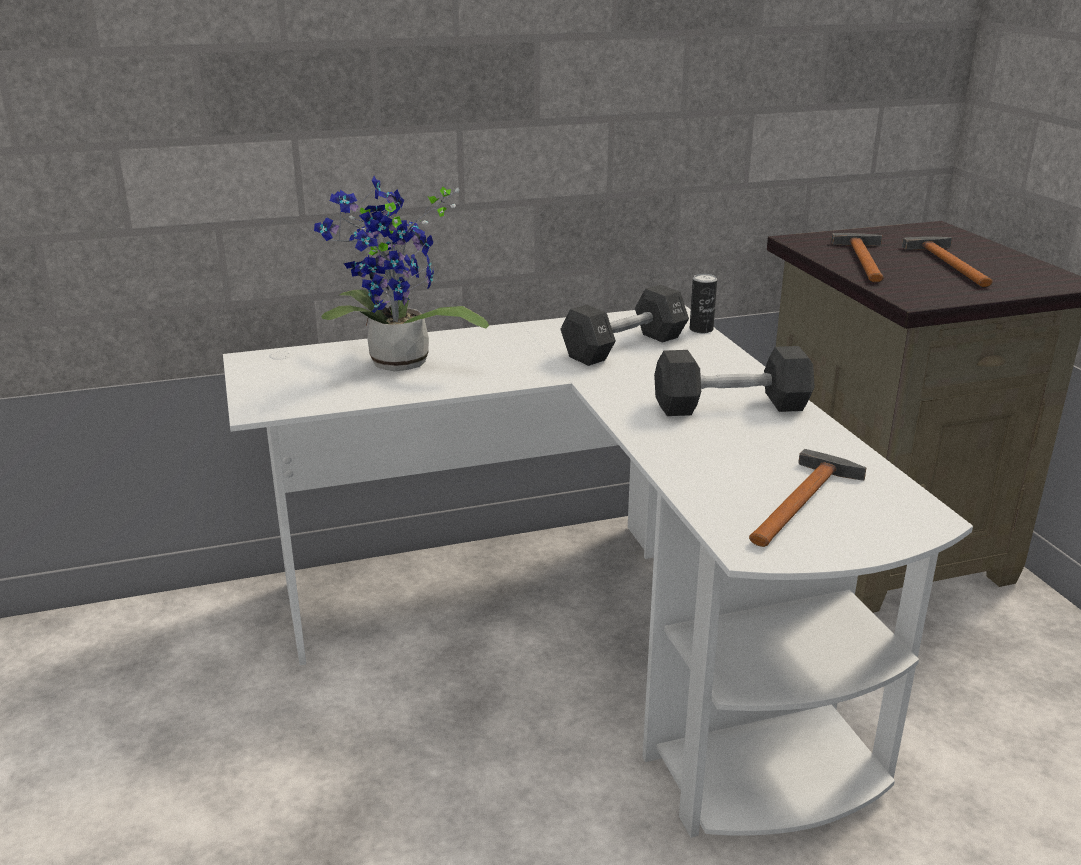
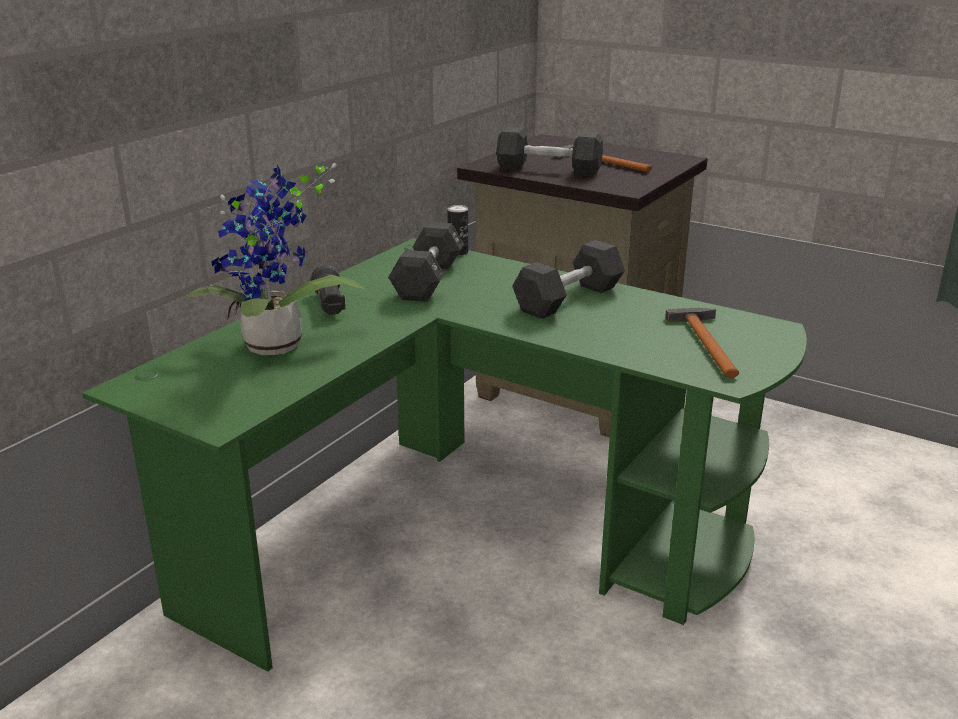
camera: 40 degrees left, 0 degrees up
white desk [223,306,973,838] -> green desk [82,238,807,672]
hammer [831,233,884,282] -> black dumbbell [496,127,603,177]
none -> black flashlight [310,265,345,315]

